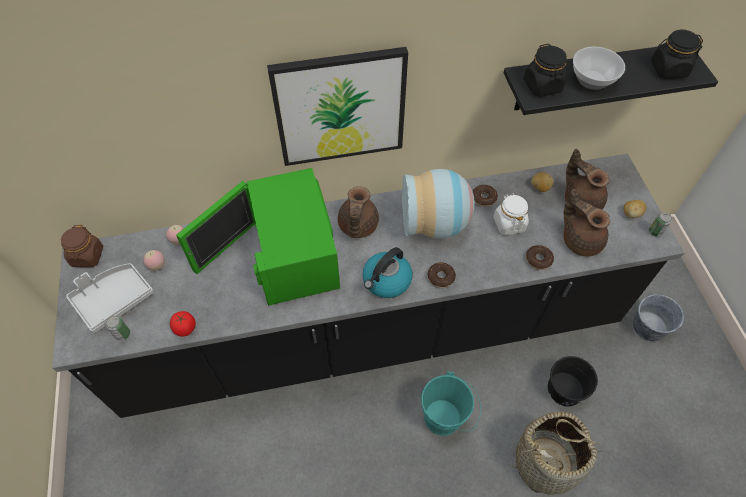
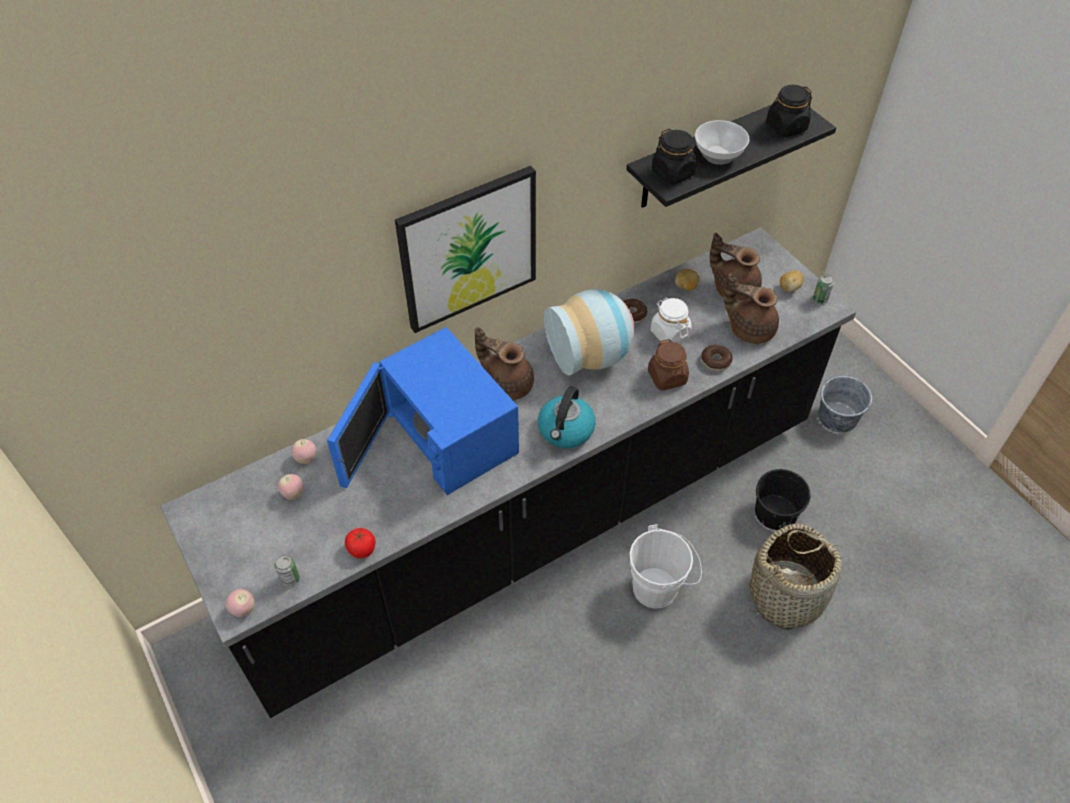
camera: 20 degrees left, 5 degrees down
brown jar [61,225,103,267] -> brown jar moved to [648,339,689,390]
grey tray [66,263,154,333] -> none
green microwave [176,168,340,305] -> blue microwave [327,327,519,495]
brown teapot [338,186,379,238] -> brown teapot turned 135 degrees clockwise [475,327,534,400]
turquoise bucket [421,371,481,436] -> white bucket [629,524,702,608]
donut [427,262,456,288] -> none
none -> apple [226,589,254,617]

